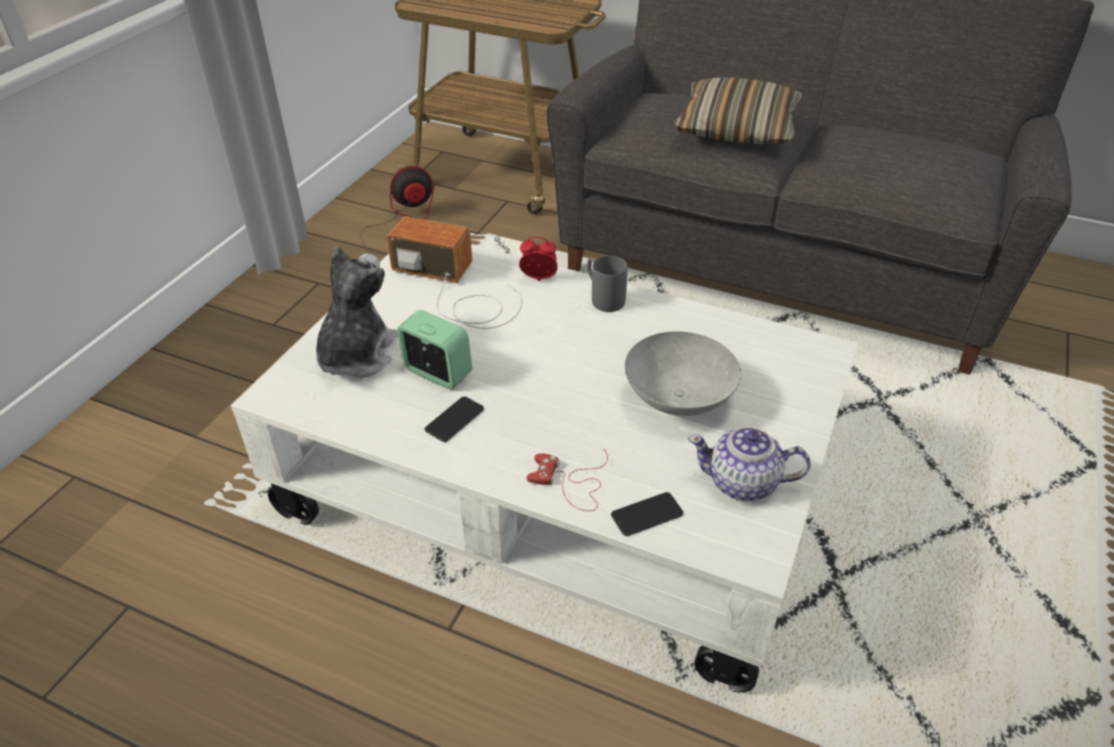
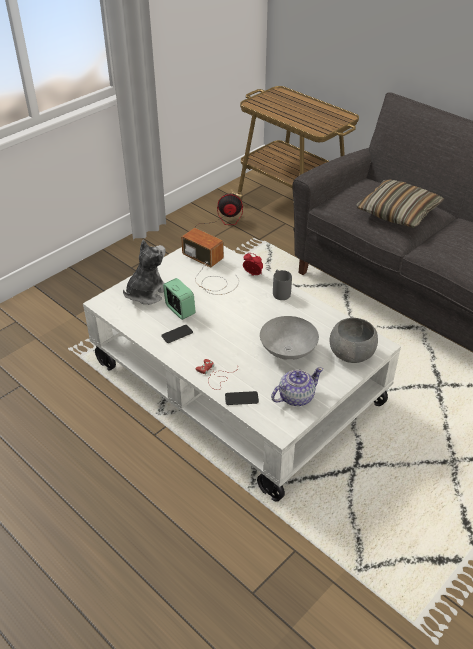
camera: 20 degrees right, 0 degrees up
teapot [688,426,811,501] -> teapot turned 120 degrees clockwise [271,367,323,406]
none -> grey bowl [330,318,378,363]

